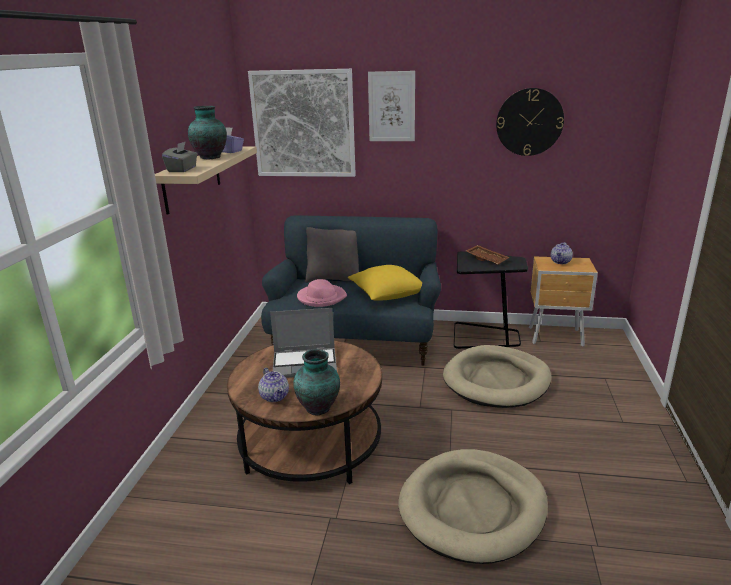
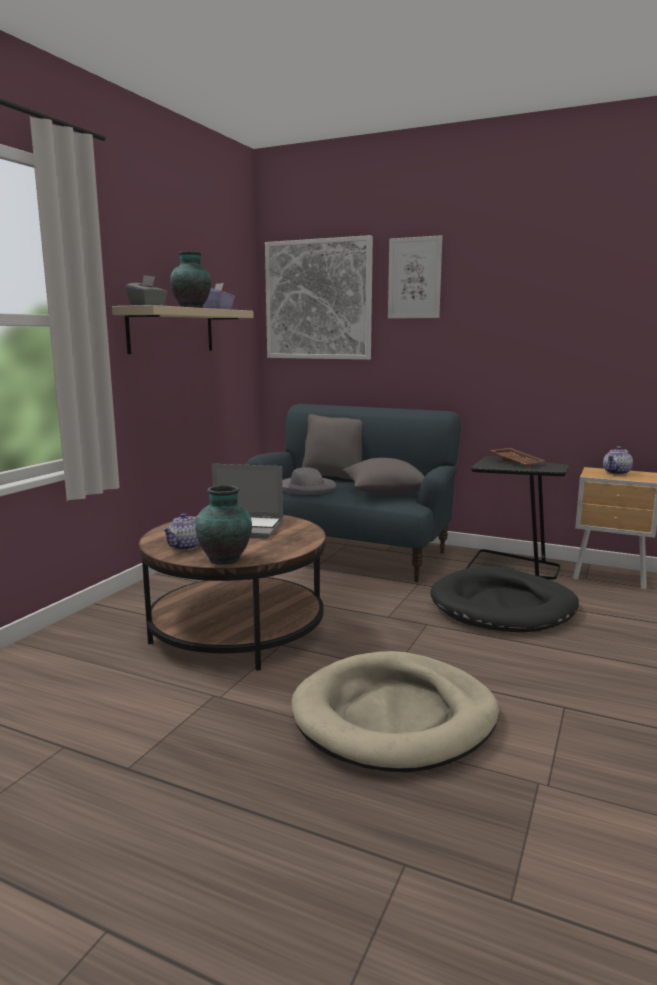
camera: 15 degrees right, 10 degrees down
teapot [258,368,289,402] -> teapot turned 45 degrees clockwise [162,513,200,550]
pink hat [297,279,347,307] -> grey hat [282,467,336,495]
yellow pillow [348,265,422,301] -> grey pillow [343,458,424,495]
beige dog bed [443,345,551,408] -> black dog bed [430,566,579,632]
wall clock [496,88,564,156] -> none

